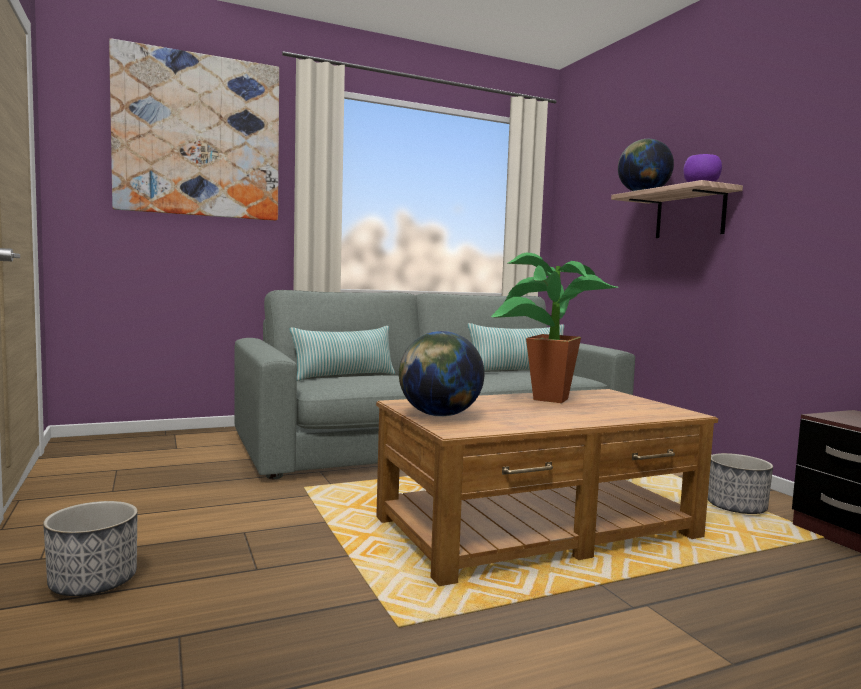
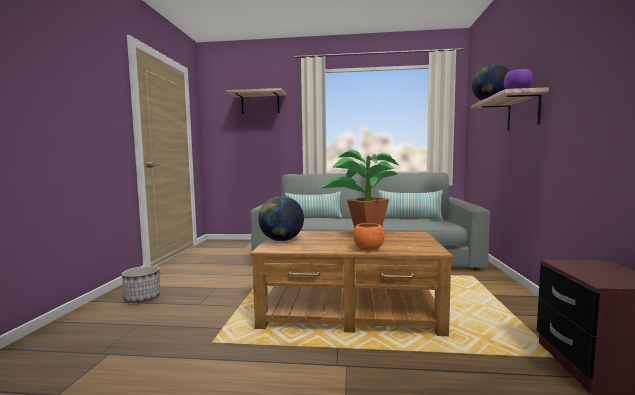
camera: 30 degrees right, 0 degrees up
picture [109,38,279,221] -> shelf [226,88,286,114]
planter [708,453,773,514] -> none
none -> orange bowl [353,223,385,251]

